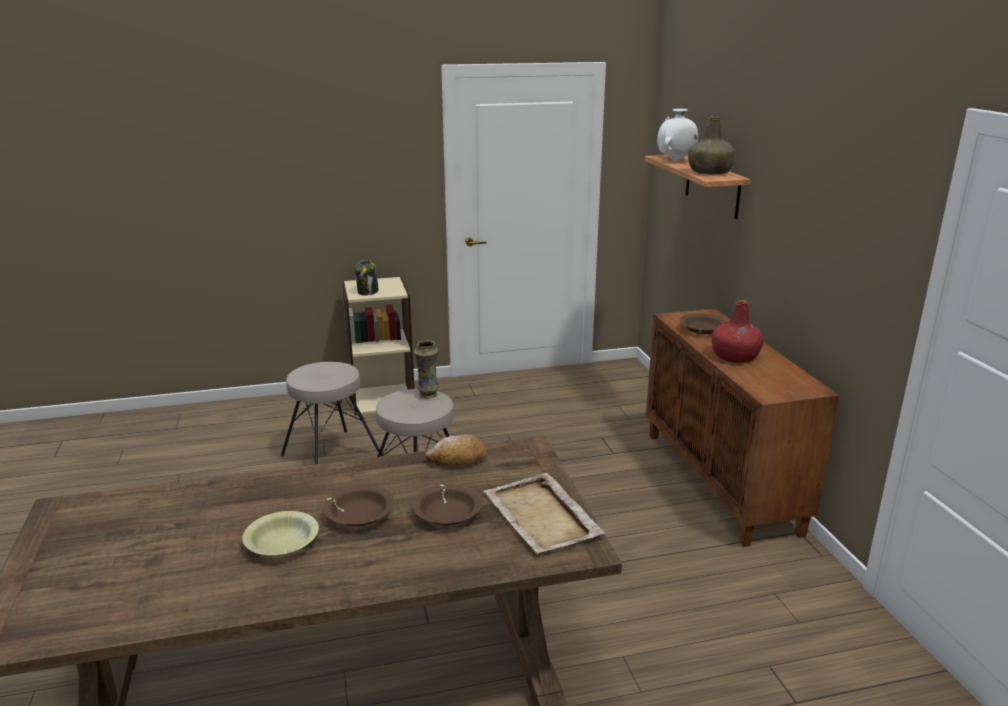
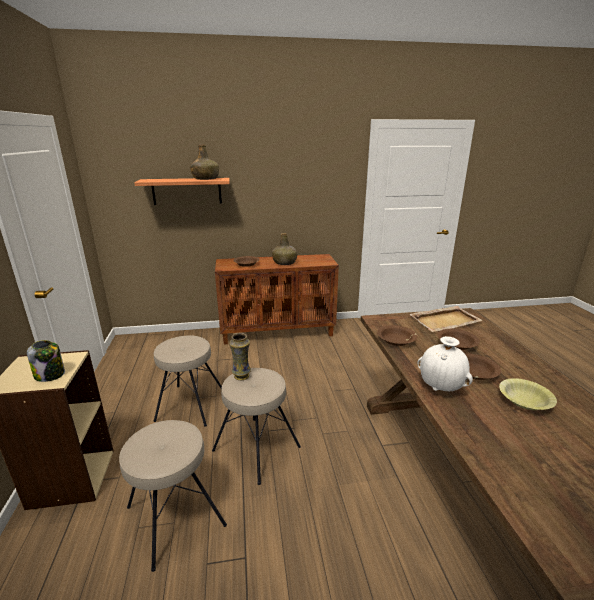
camera: 85 degrees left, 0 degrees up
bread [425,435,487,466] -> brown bowl [377,325,417,346]
white vase [657,109,698,161] -> white vase moved to [417,336,473,391]
red bottle [712,300,764,363] -> green bottle [272,233,297,265]
none -> beige stool [154,335,222,427]

